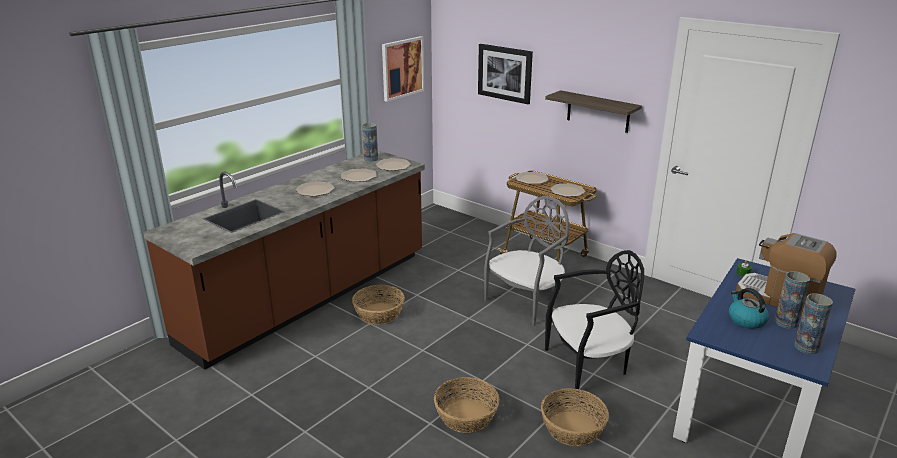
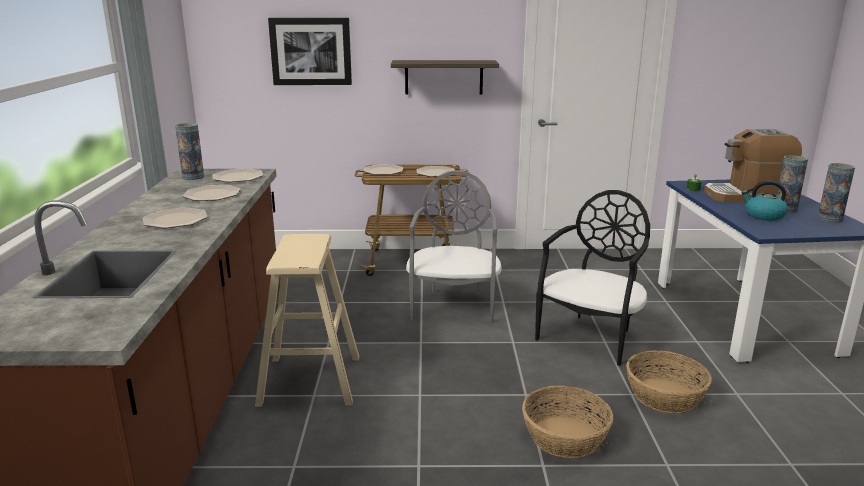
camera: 40 degrees left, 5 degrees down
basket [352,285,405,325] -> beige stool [255,234,359,407]
picture [382,36,424,102] -> none

